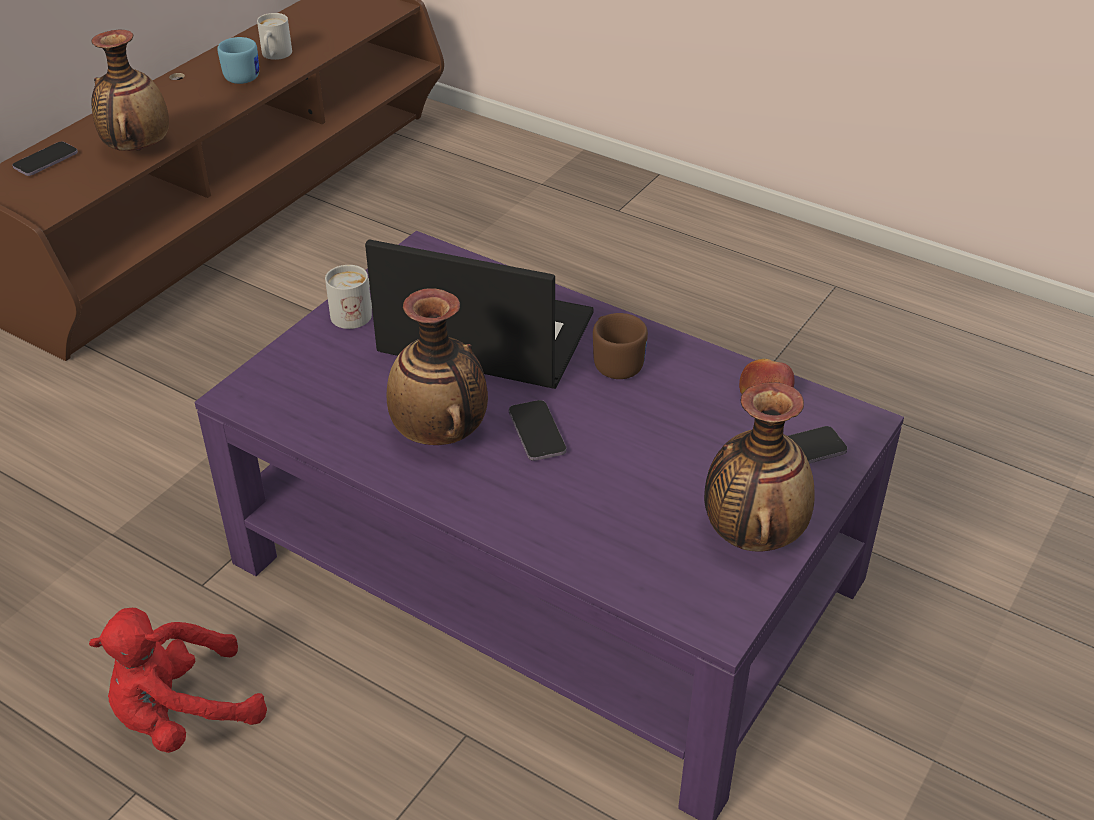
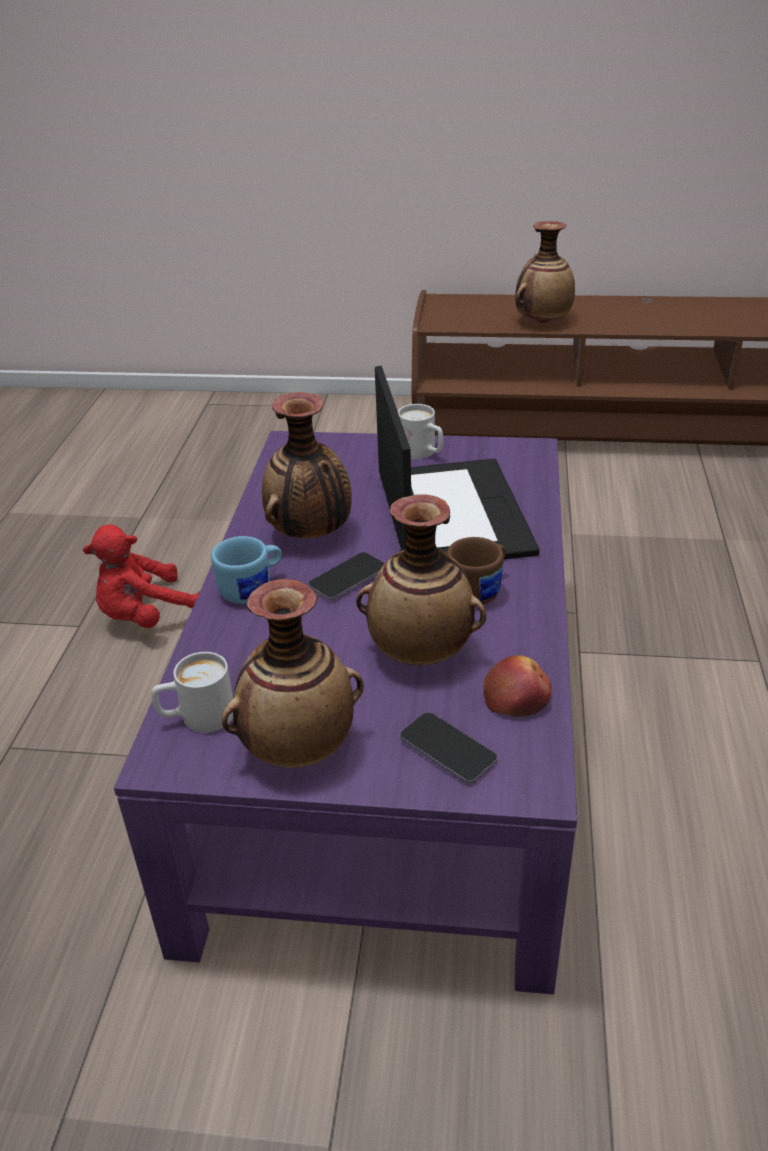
camera: 65 degrees right, 5 degrees down
phone [12,141,78,176] -> none
red plush toy [89,608,267,753] -> red plush toy turned 75 degrees counterclockwise [83,525,200,628]
blue mug [217,37,259,84] -> blue mug moved to [211,536,282,604]
white mug [257,13,292,60] -> white mug moved to [151,652,233,733]
none -> vase [356,494,486,665]

